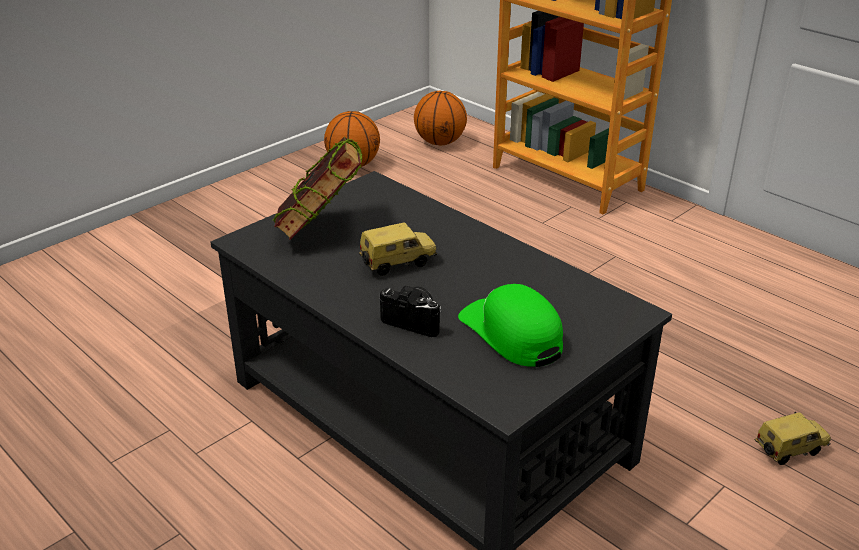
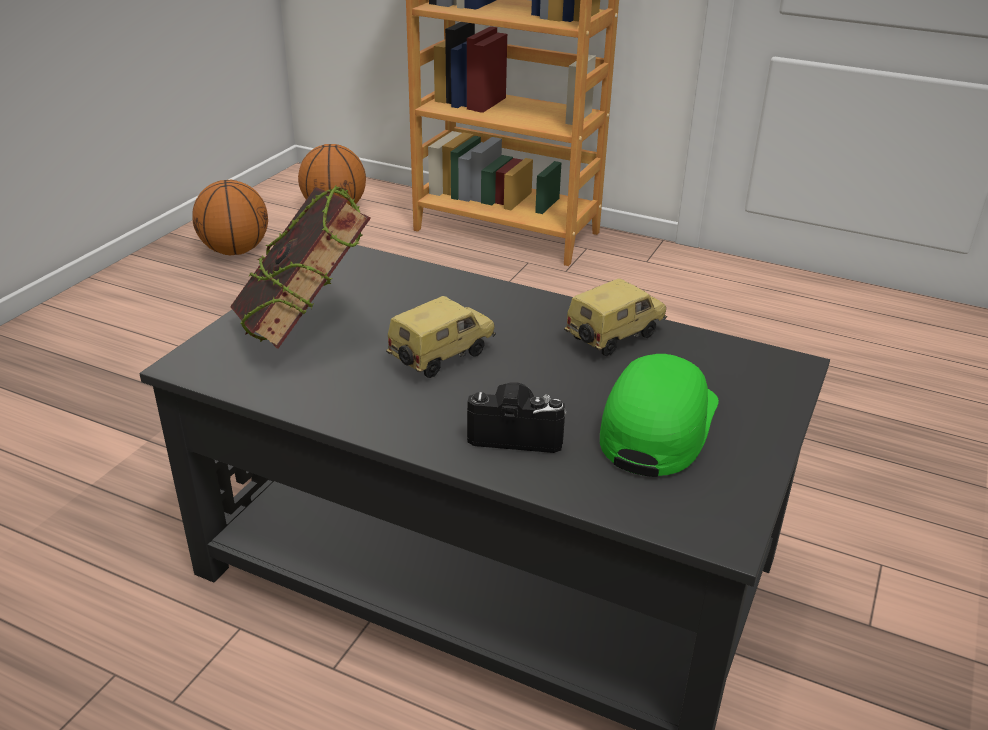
camera: 20 degrees left, 0 degrees up
green cap [458,284,563,367] -> green cap turned 75 degrees clockwise [600,354,719,477]
toy car [755,412,831,465] -> toy car moved to [564,278,667,356]

